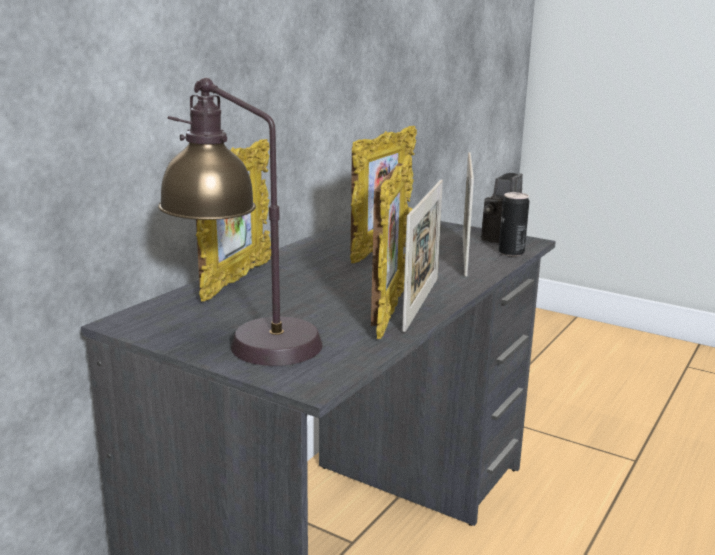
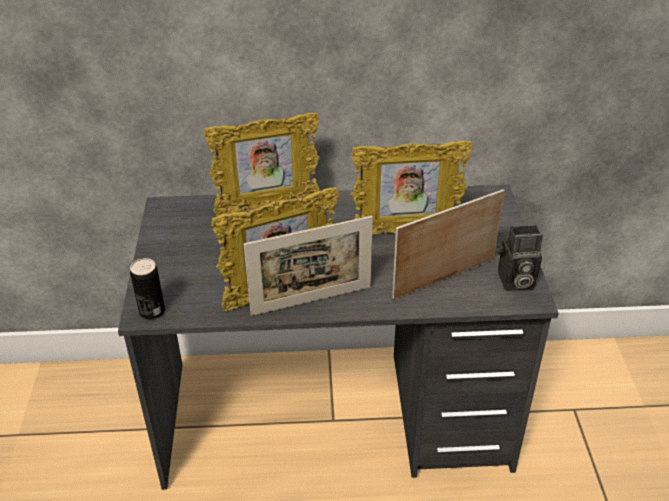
camera: 55 degrees right, 20 degrees up
table lamp [158,78,323,366] -> none
can [499,192,529,256] -> can moved to [130,258,165,319]

